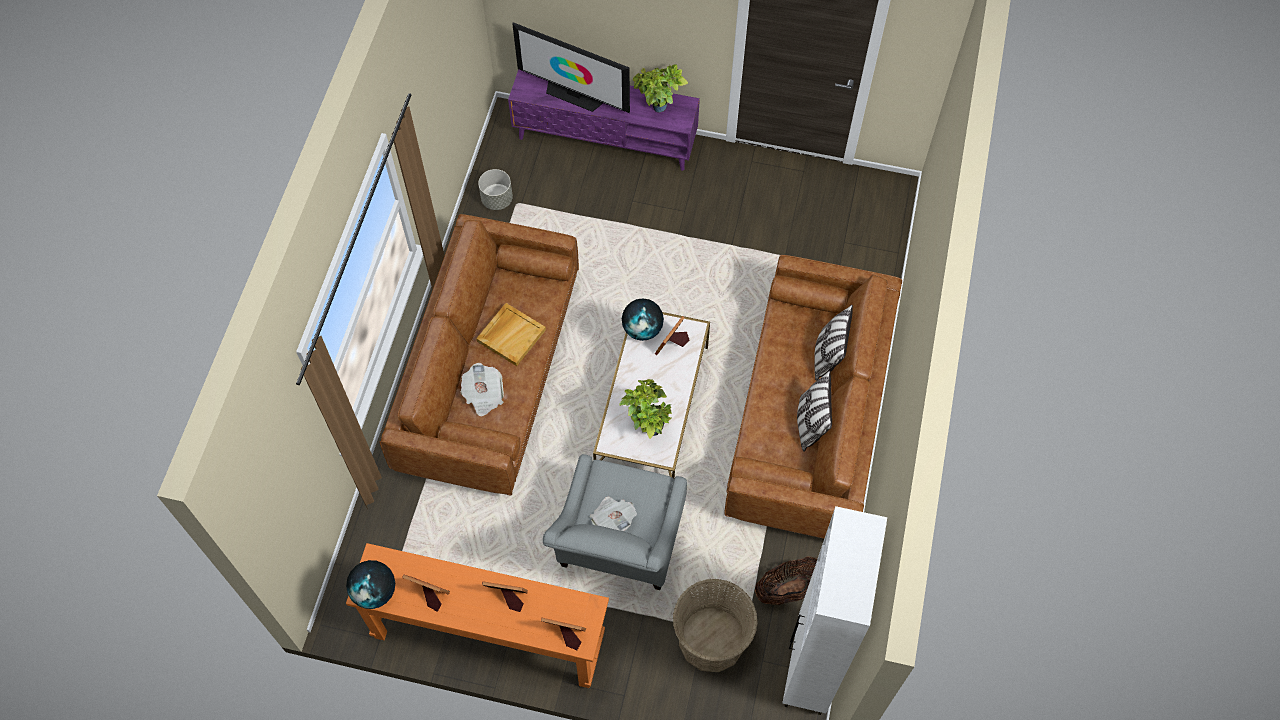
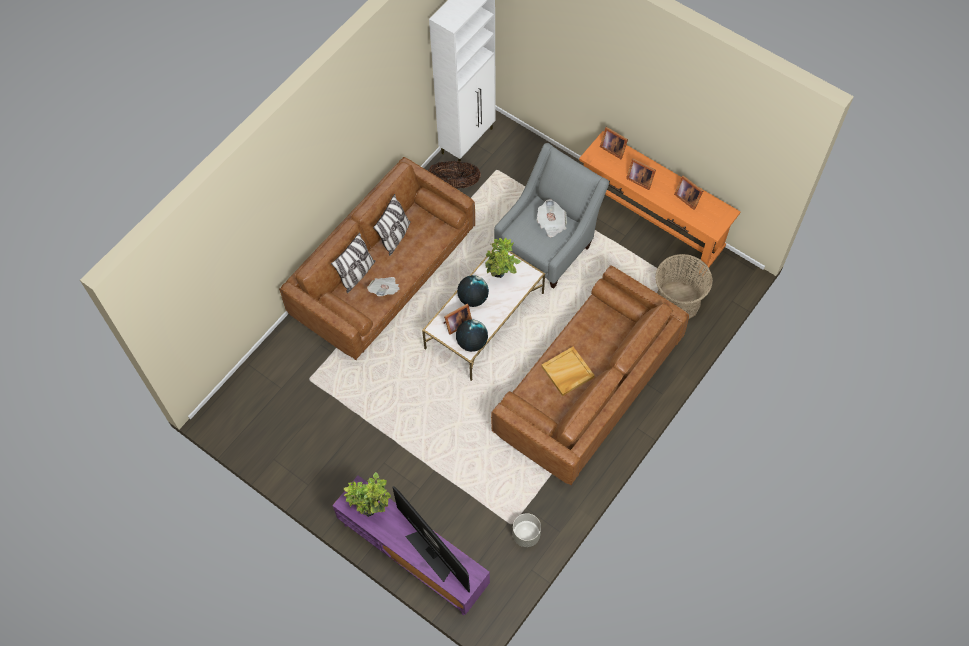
camera: 155 degrees left, 0 degrees up
globe [346,560,395,609] -> globe moved to [457,275,489,307]
newspaper [461,363,504,416] -> newspaper moved to [367,277,400,296]
basket [673,579,758,672] -> basket moved to [655,254,713,319]

